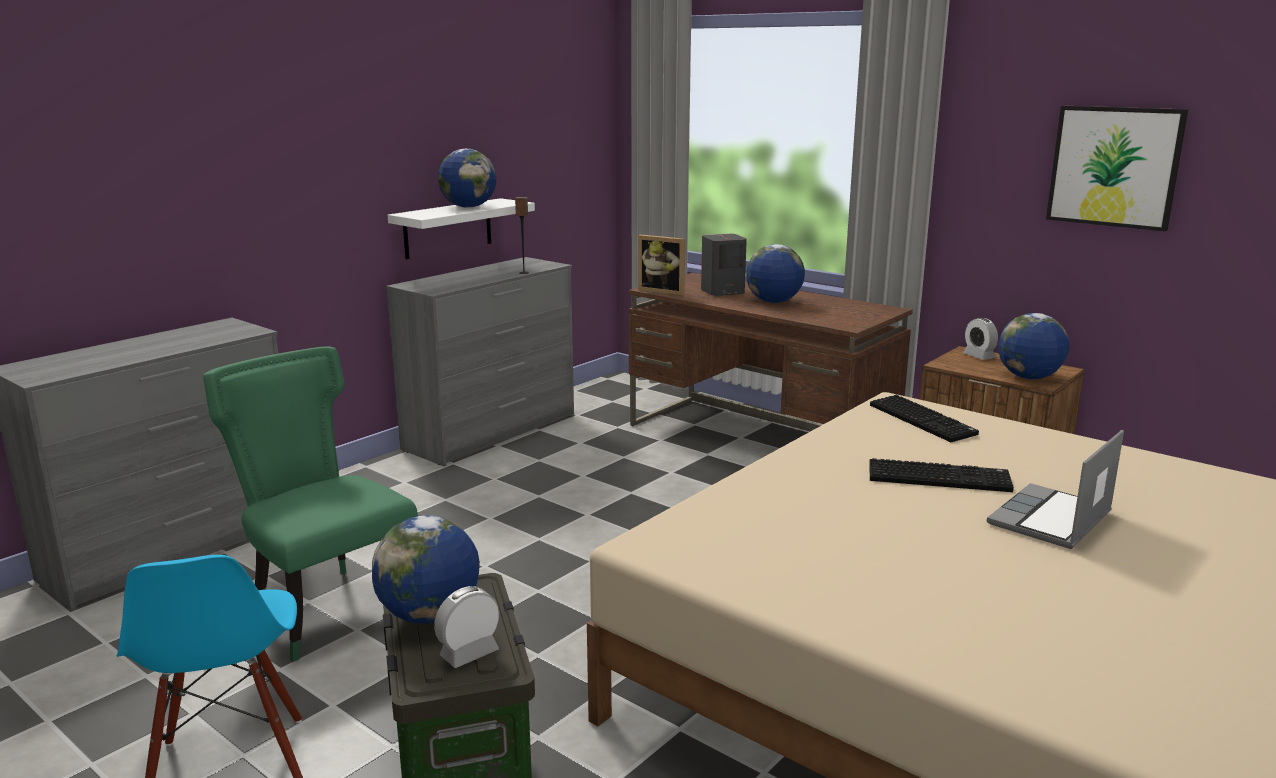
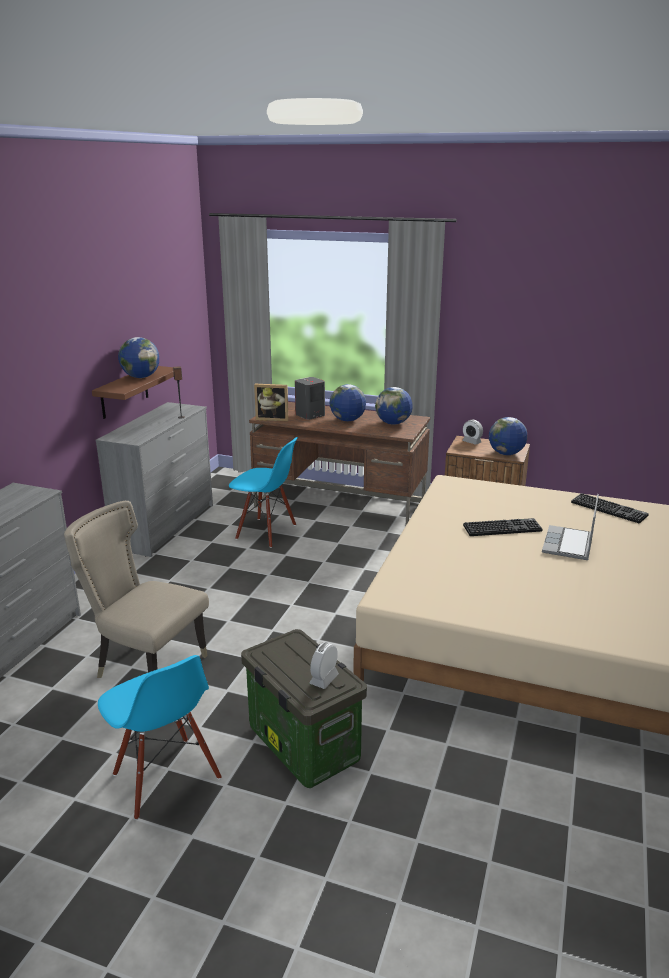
camera: 20 degrees left, 5 degrees up
green chair [203,346,418,662] -> beige chair [64,501,209,678]
globe [372,515,480,624] -> globe moved to [375,387,413,425]
white shelf [388,198,535,259] -> brown shelf [92,366,174,419]
keyboard [870,395,979,442] -> keyboard moved to [571,493,649,523]
picture [1046,106,1188,231] -> none
none -> blue chair [229,437,298,548]

